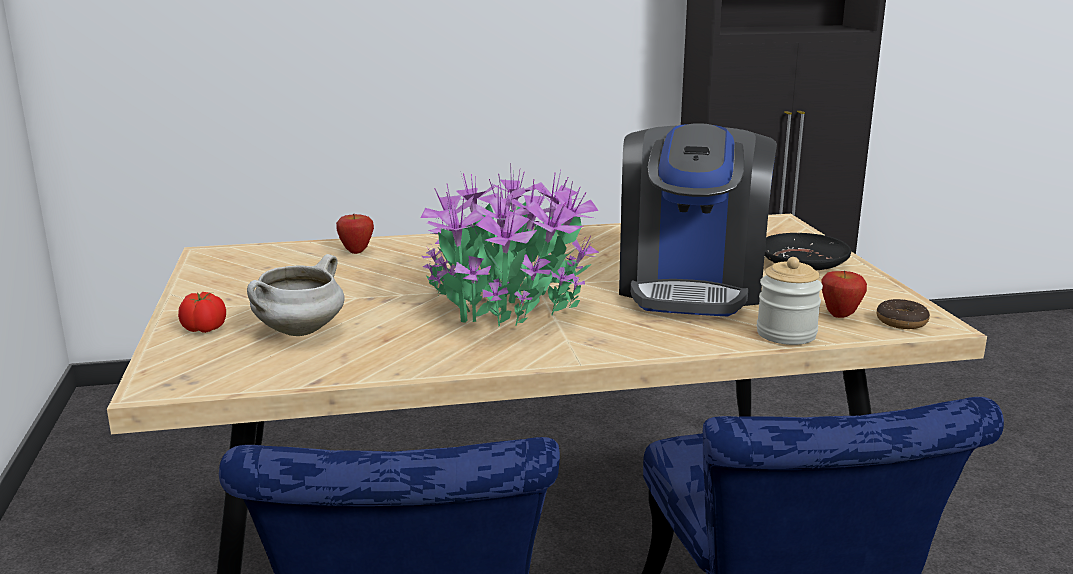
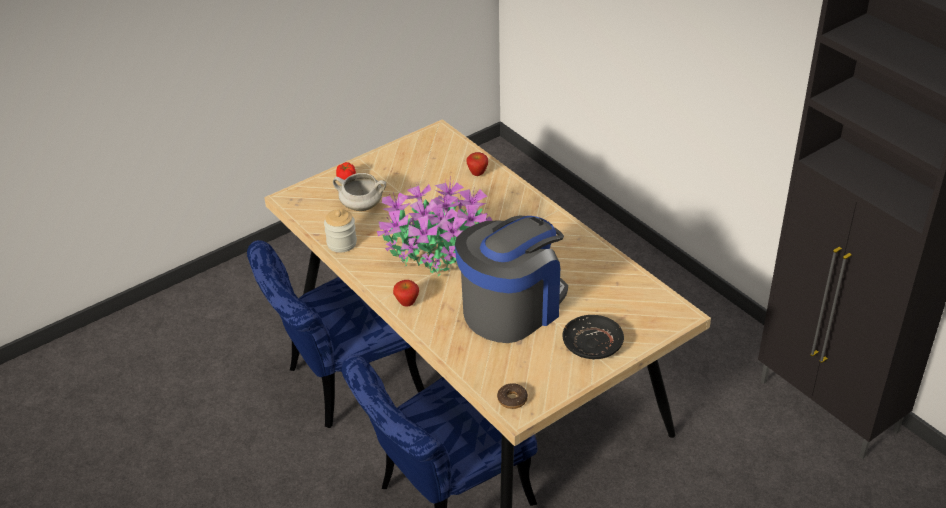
camera: 65 degrees right, 20 degrees up
coffee machine [619,123,777,316] -> coffee machine turned 150 degrees clockwise [455,215,568,343]
jar [757,257,823,345] -> jar moved to [324,209,357,252]
apple [821,271,867,318] -> apple moved to [393,280,419,307]

